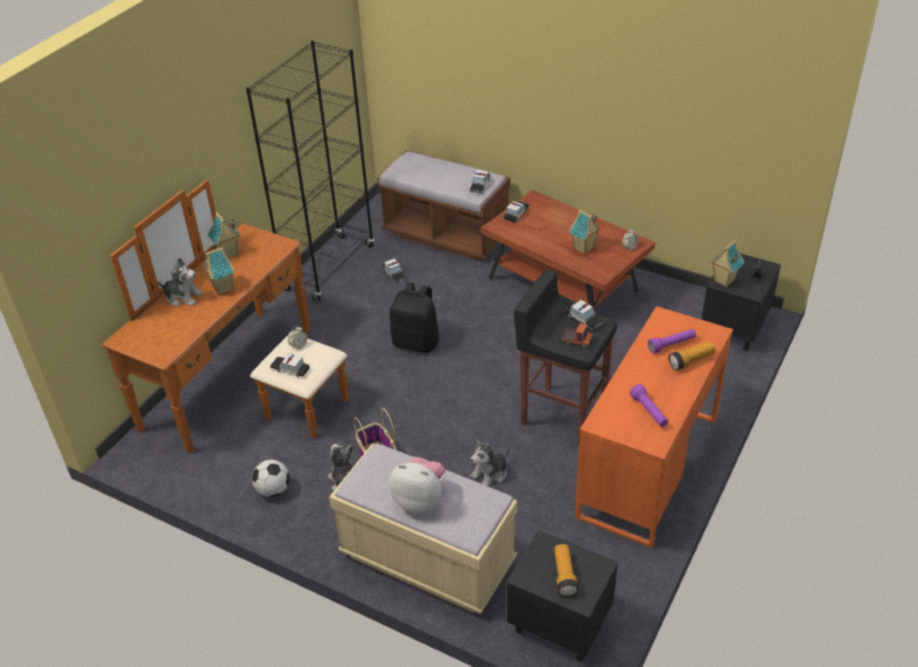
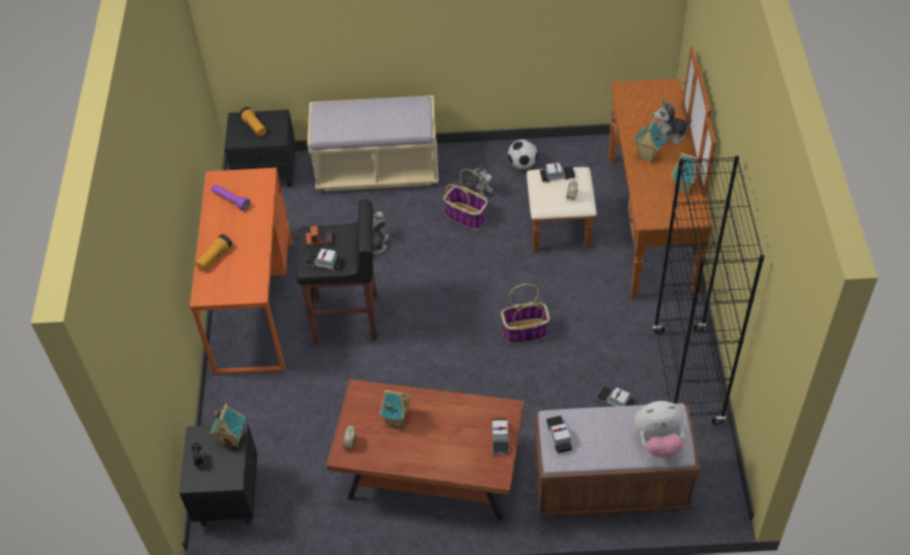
camera: 150 degrees right, 10 degrees up
black backpack [389,282,439,353] -> basket [501,284,550,344]
plush toy [389,457,446,513] -> plush toy moved to [633,401,685,458]
purple flashlight [648,329,696,354] -> none

